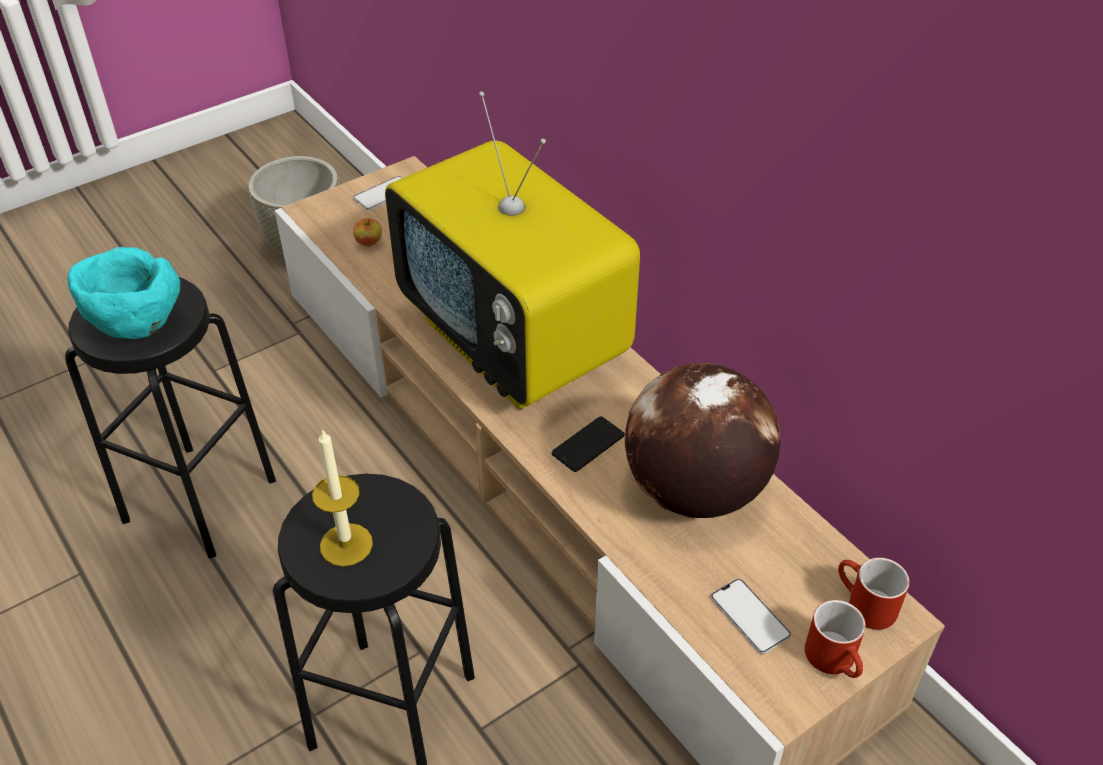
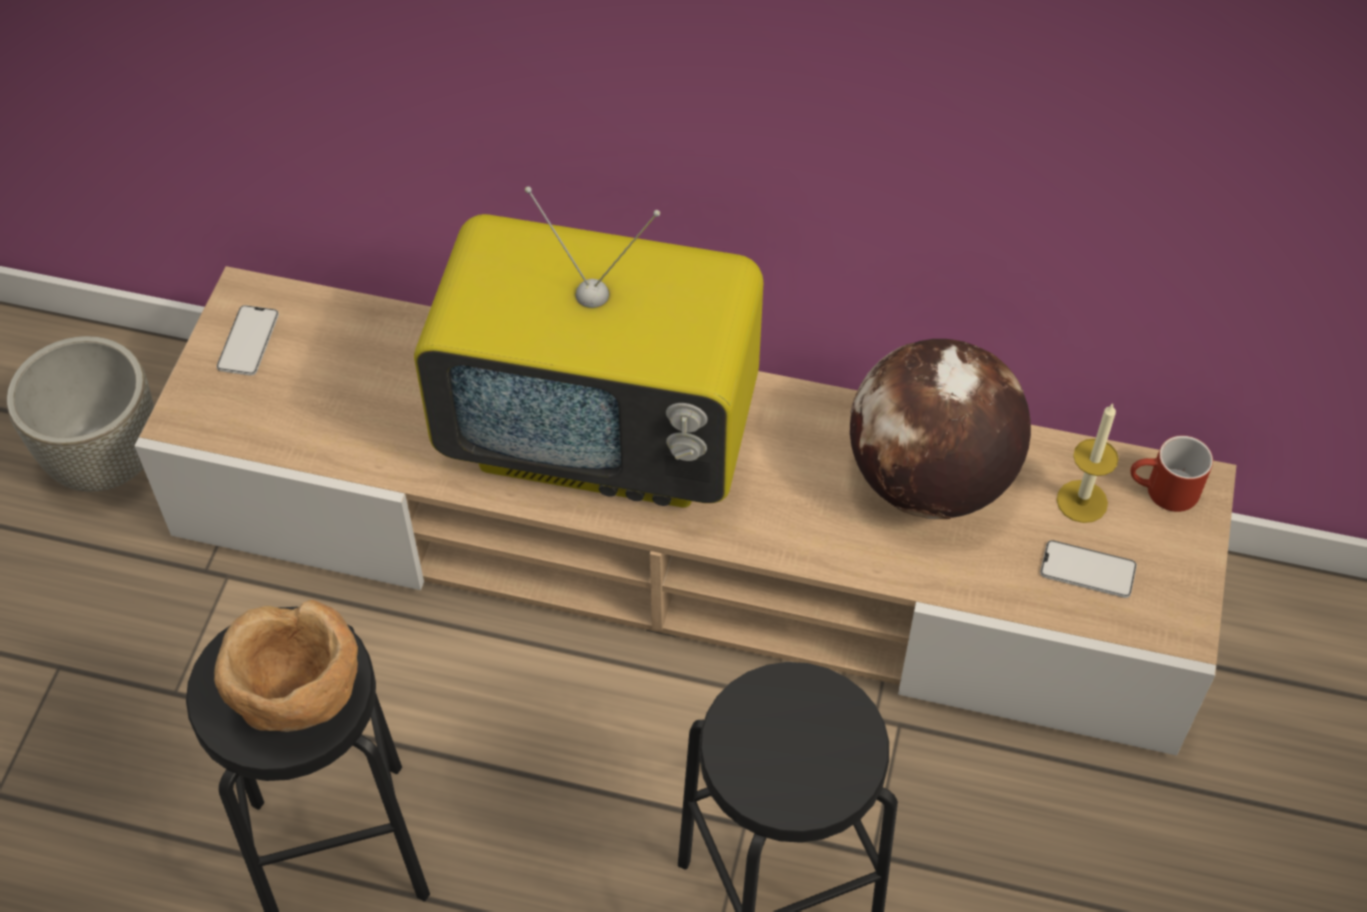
camera: 40 degrees left, 10 degrees up
turquoise bowl [67,247,180,339] -> brown bowl [214,600,358,732]
candle [312,429,373,566] -> candle moved to [1057,403,1119,523]
apple [353,218,382,247] -> none
phone [552,416,625,472] -> none
red mug [805,600,866,678] -> none

